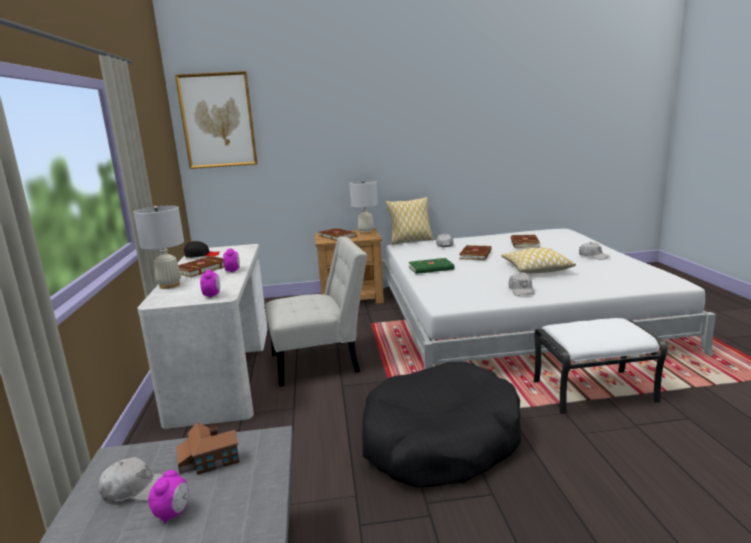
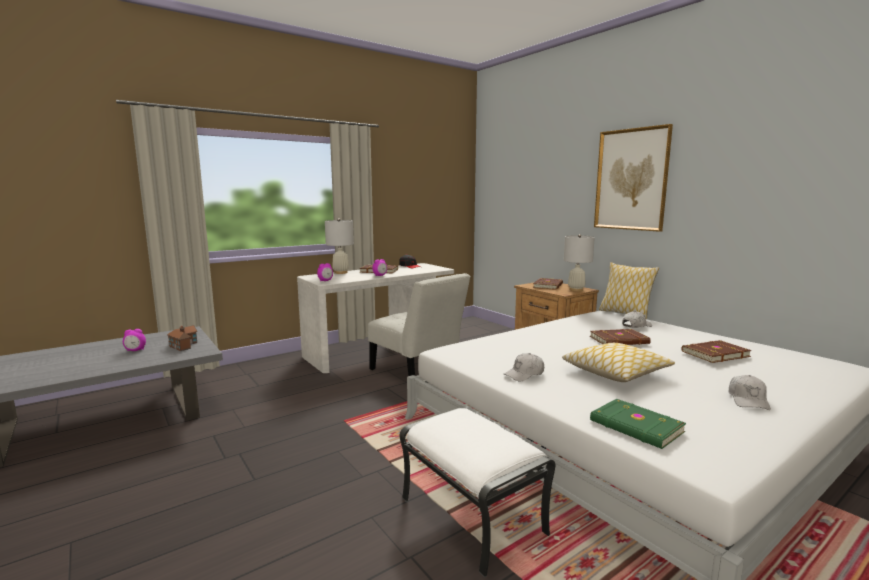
camera: 60 degrees right, 5 degrees down
white cap [98,457,163,502] -> none
picture [175,71,258,169] -> picture moved to [594,124,673,232]
black dog bed [362,361,522,488] -> none
green book [409,258,455,274] -> green book moved to [590,399,686,449]

